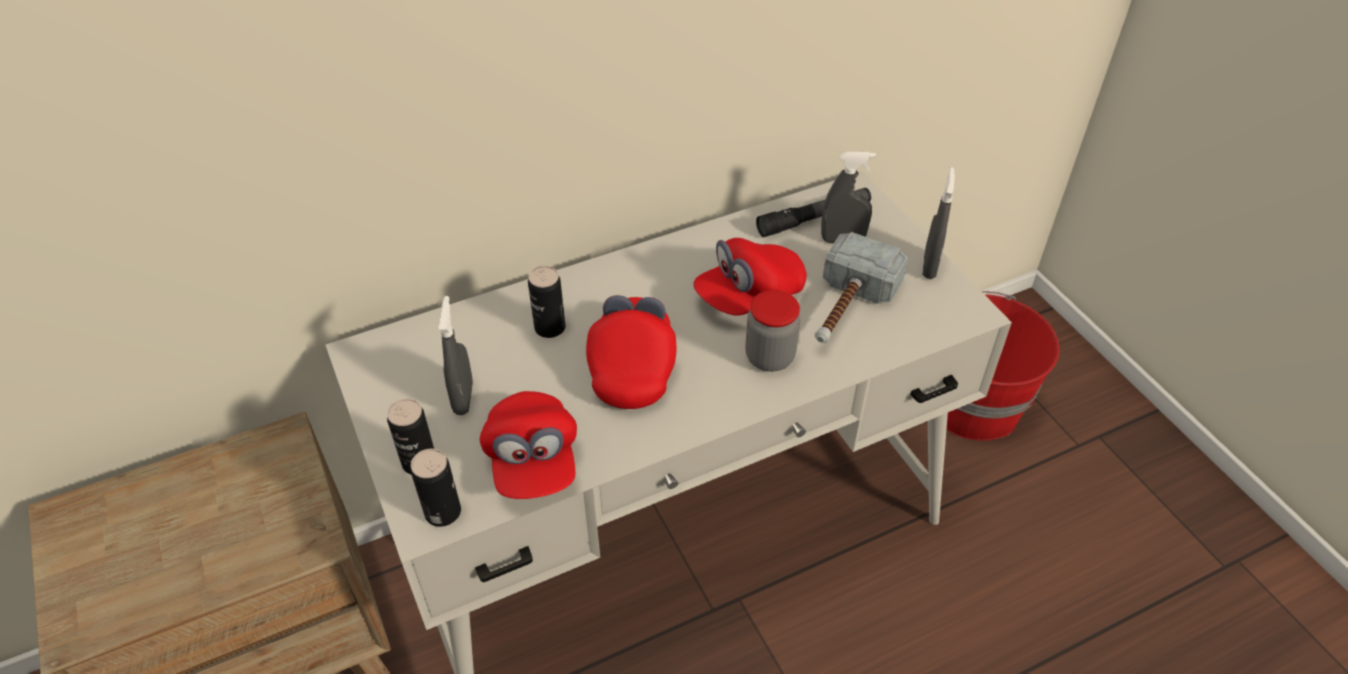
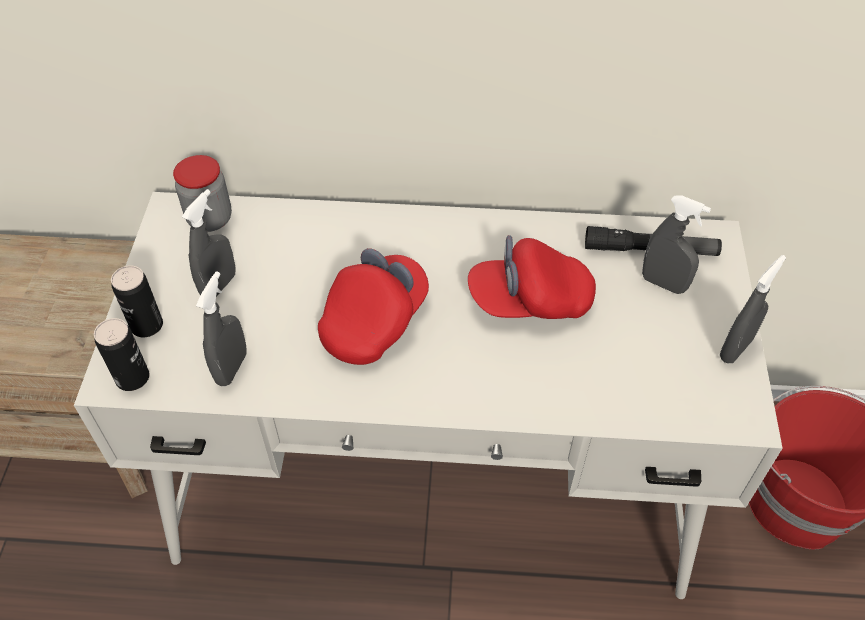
camera: 30 degrees right, 5 degrees up
red cap [480,391,577,499] -> grey spray bottle [196,271,247,386]
can [528,266,565,338] -> none
jar [745,290,800,372] -> jar moved to [173,155,232,232]
hammer [815,232,908,343] -> none

